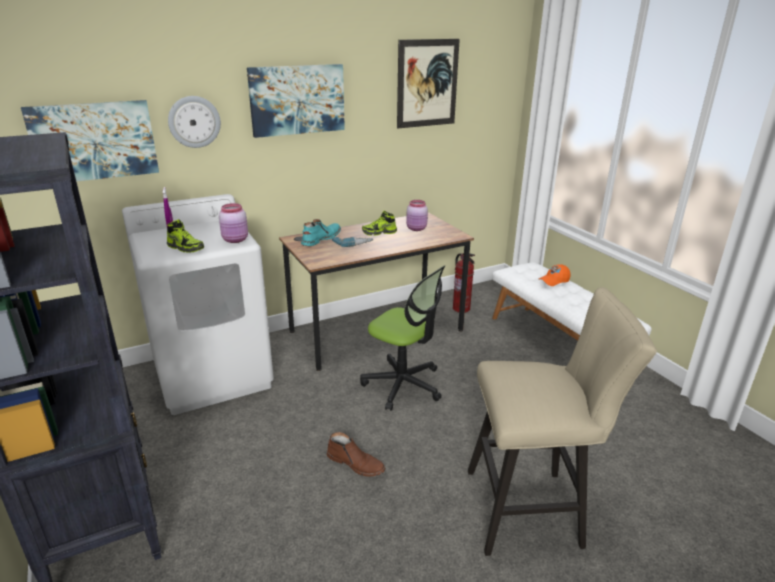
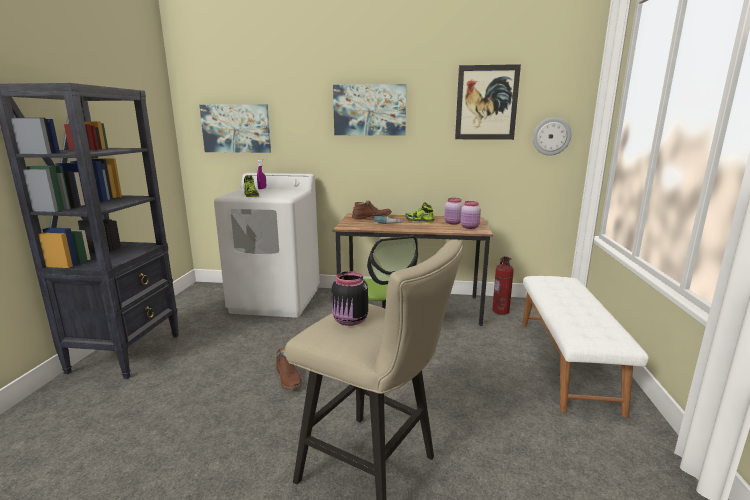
camera: 35 degrees right, 10 degrees down
wall clock [168,96,221,148] -> wall clock moved to [533,117,571,156]
pink jar [219,203,248,243] -> pink jar moved to [461,201,481,229]
turquoise boot [301,219,341,246] -> brown boot [352,201,392,220]
orange cap [539,264,570,286] -> none
none -> black jar [332,271,368,326]

